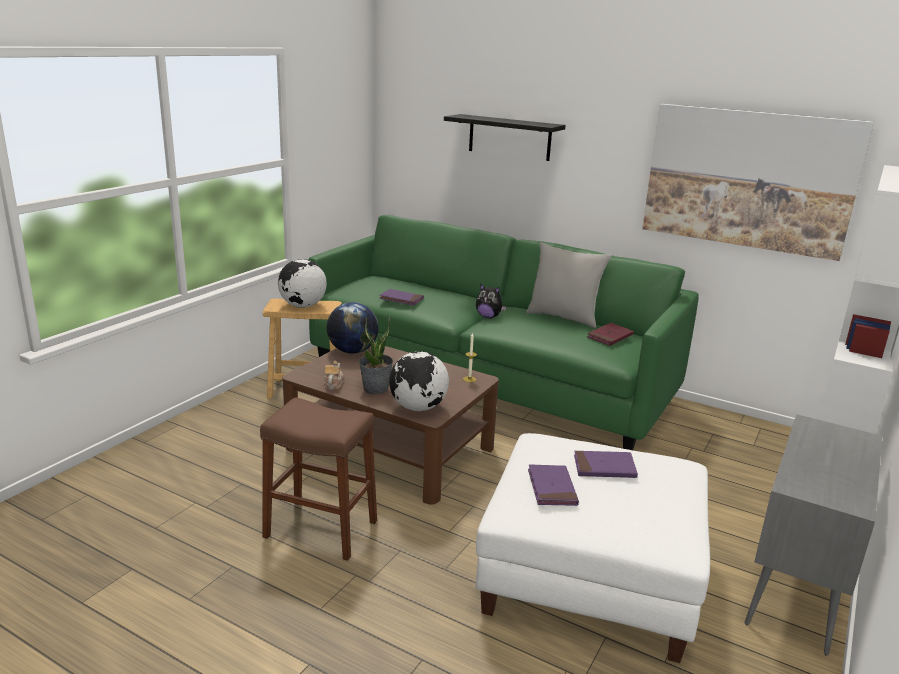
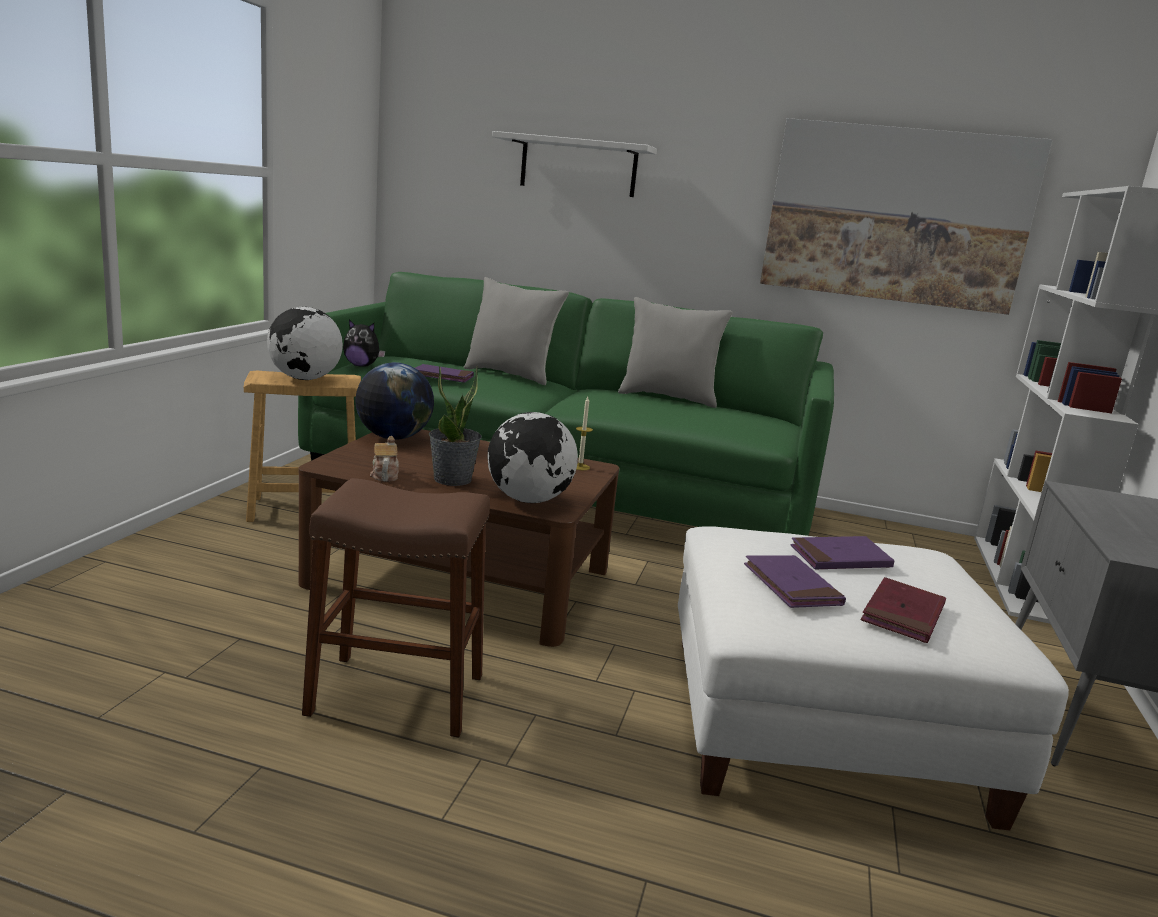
camera: 15 degrees left, 5 degrees down
black shelf [444,114,566,161] -> white shelf [492,131,657,197]
plush toy [476,284,506,318] -> plush toy moved to [343,320,386,367]
red book [587,323,634,346] -> red book moved to [861,577,946,643]
none -> grey pillow [464,277,569,385]

